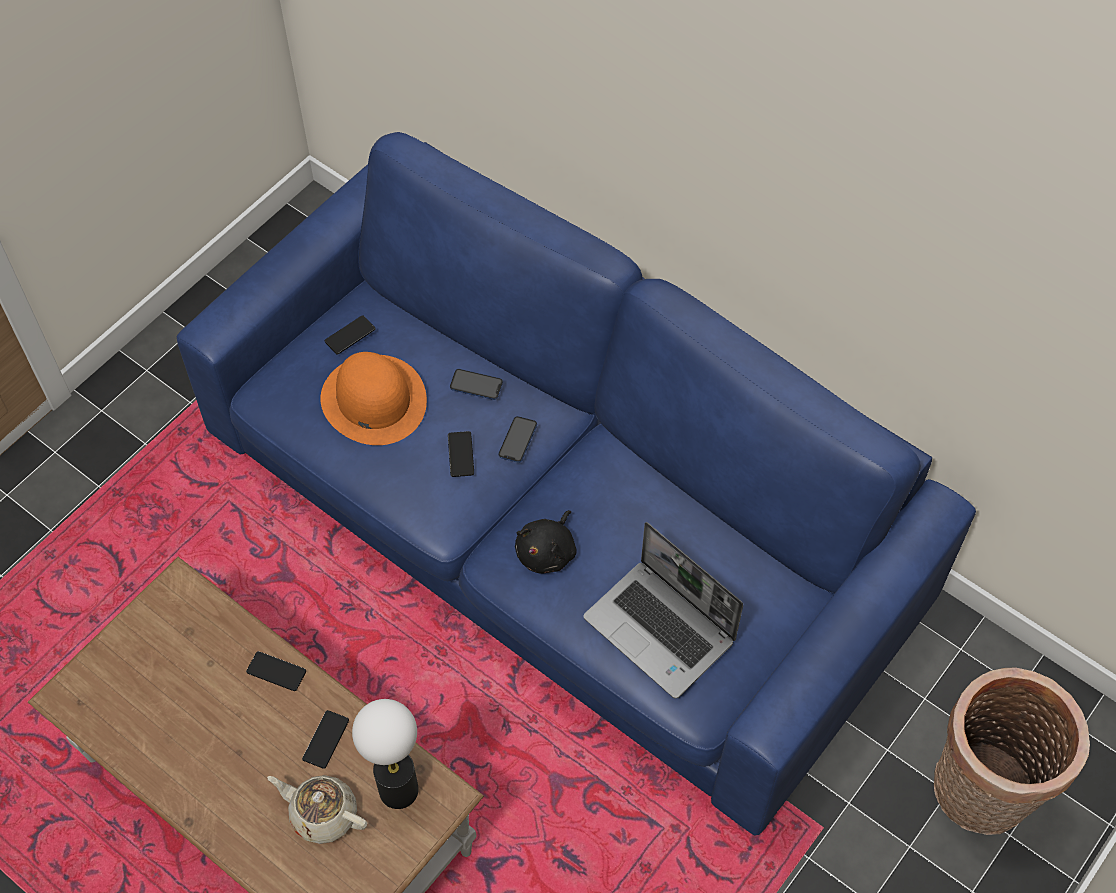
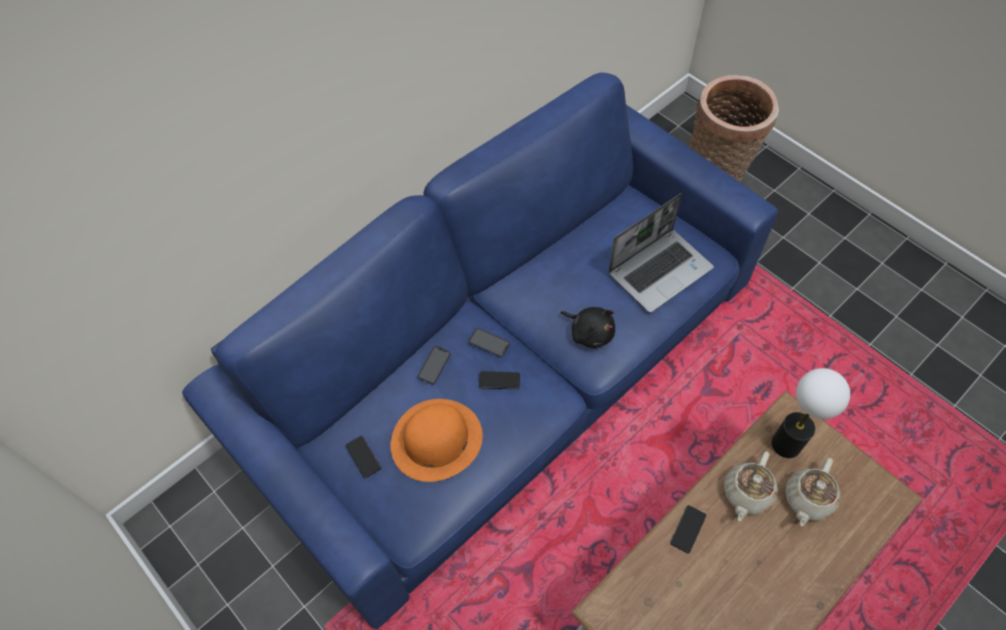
camera: 80 degrees left, 0 degrees up
phone [302,710,349,769] -> beige teapot [724,451,778,521]

